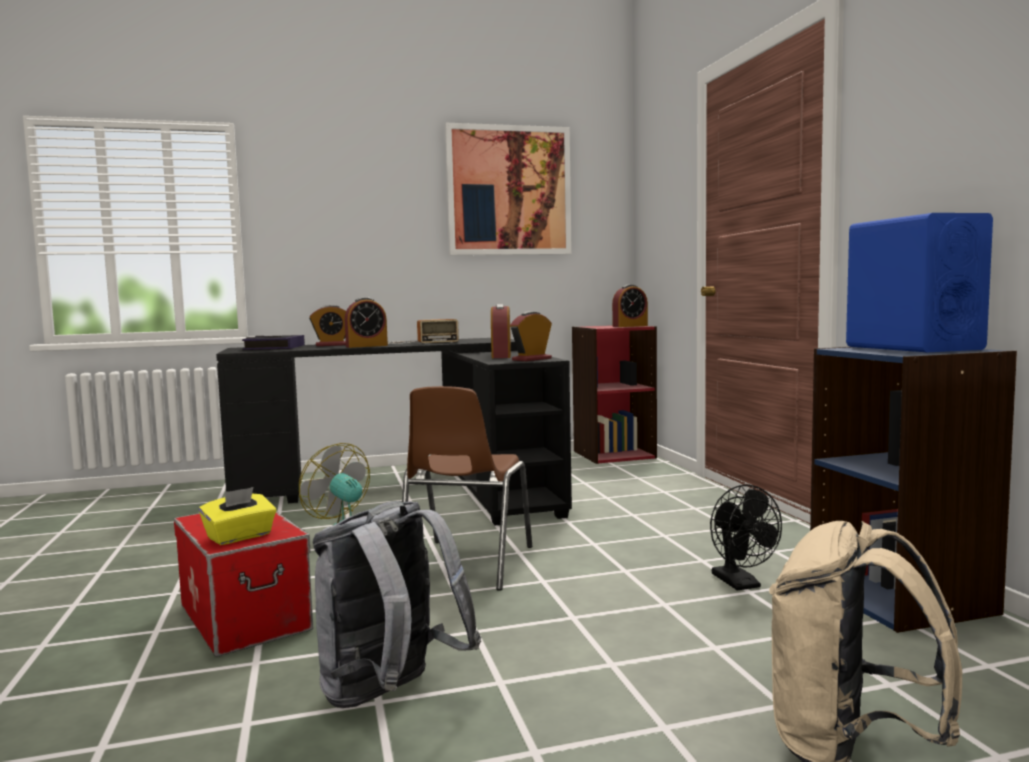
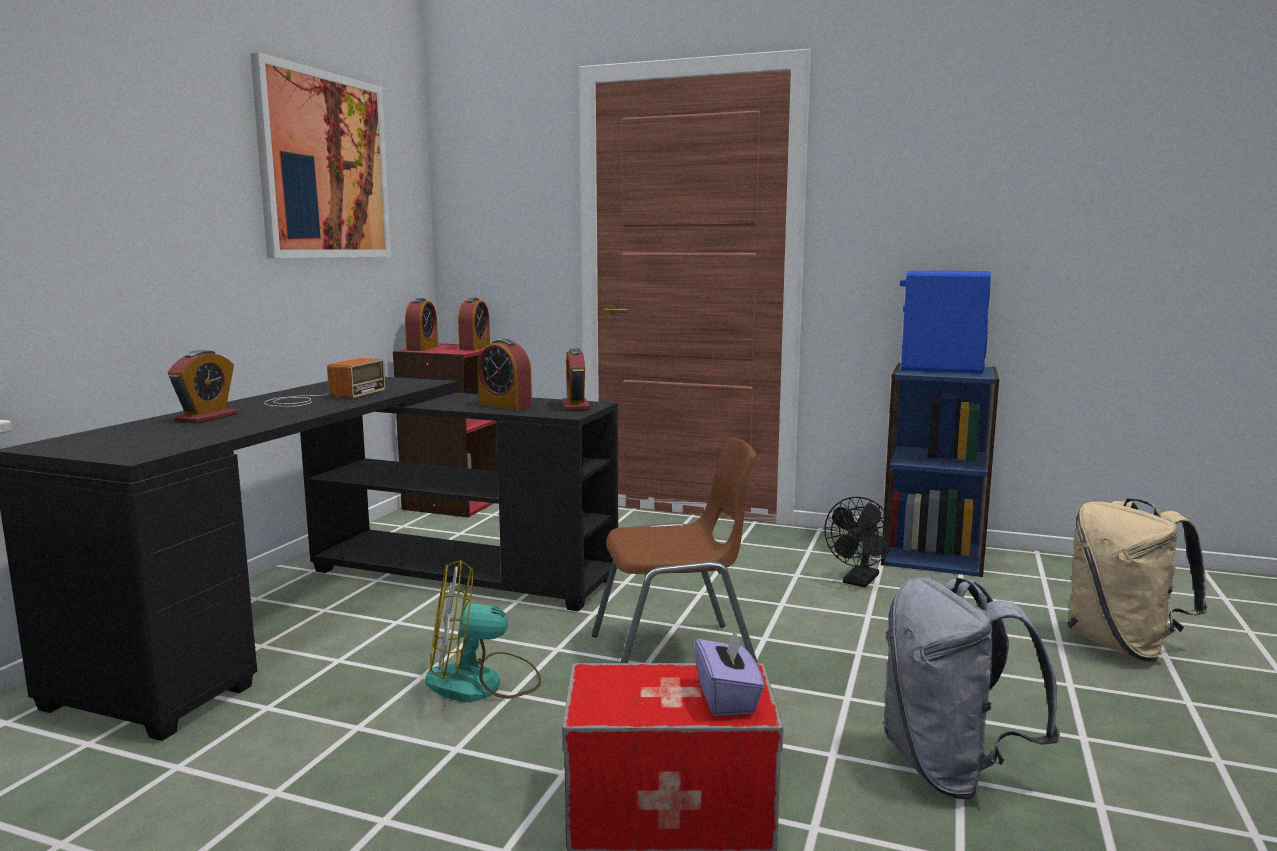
camera: 55 degrees left, 5 degrees up
yellow tissue box [199,487,276,545] -> purple tissue box [695,630,764,716]
book [242,335,305,350] -> none
alarm clock [345,297,388,348] -> alarm clock moved to [405,298,438,351]
brown chair [402,386,532,591] -> brown chair turned 60 degrees counterclockwise [592,437,758,663]
black fan [710,485,782,591] -> black fan turned 105 degrees clockwise [824,497,893,587]

